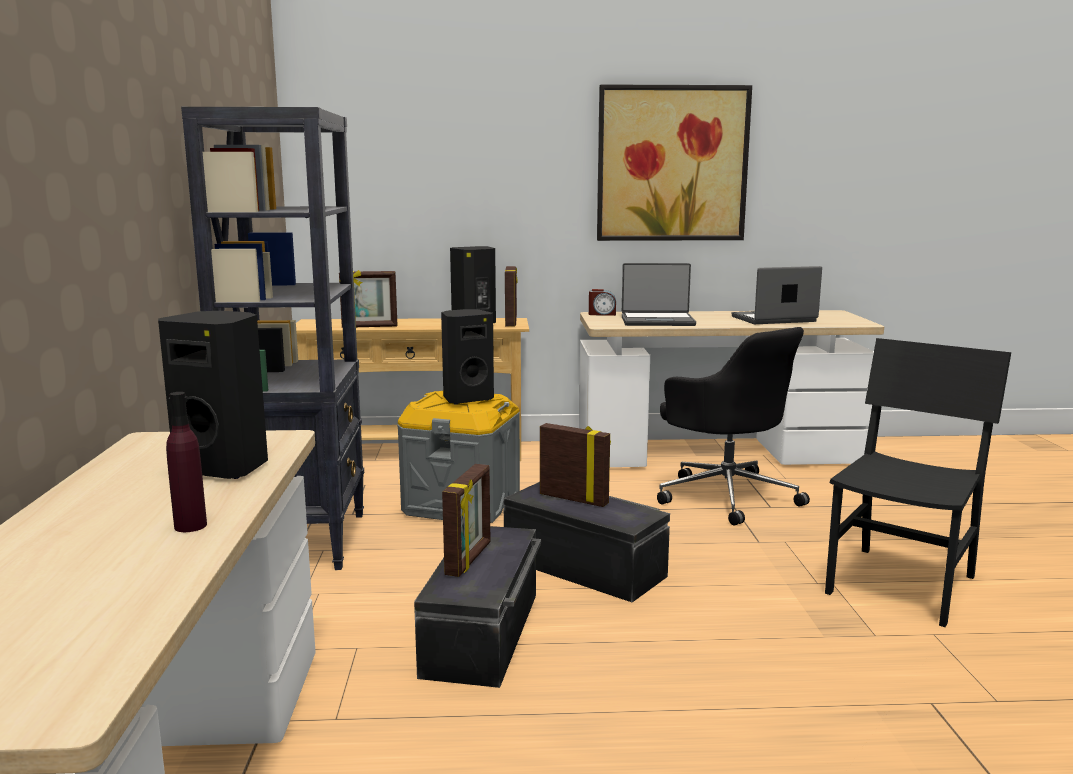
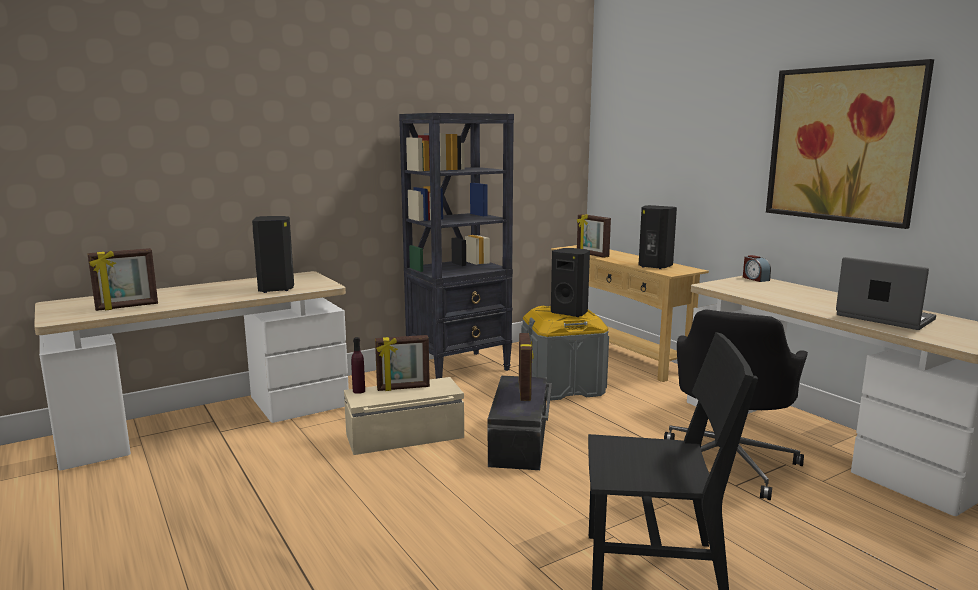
camera: 60 degrees right, 0 degrees up
purple bottle [166,392,207,532] -> purple bottle moved to [351,337,365,394]
black storage box [414,526,541,688] -> beige storage box [344,377,464,455]
picture frame [505,266,518,326] -> picture frame moved to [88,248,158,311]
laptop [622,263,696,326] -> none

